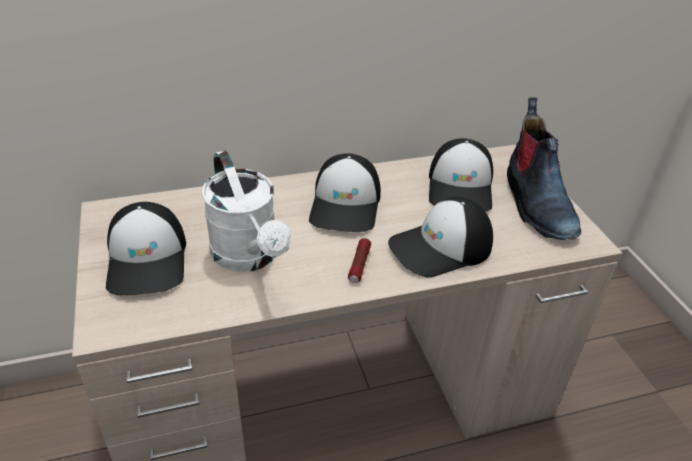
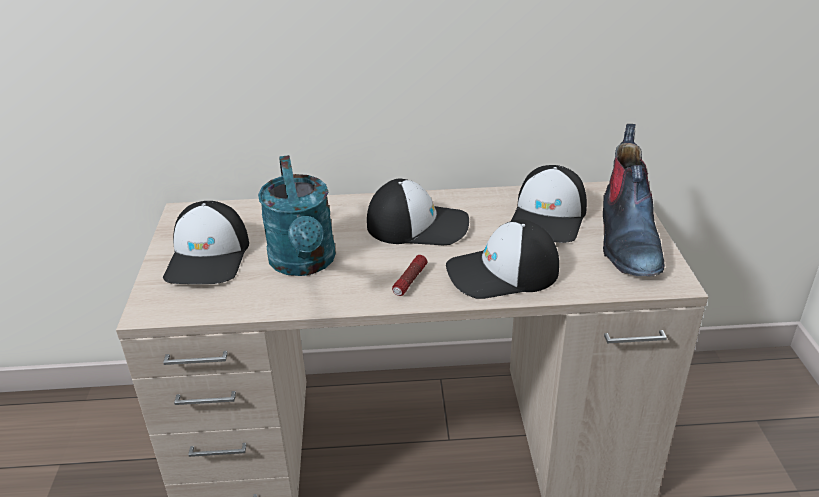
camera: 15 degrees right, 5 degrees down
white watering can [202,150,292,272] -> turquoise watering can [258,155,336,276]
cap [309,153,381,232] -> cap turned 105 degrees counterclockwise [367,179,469,245]

